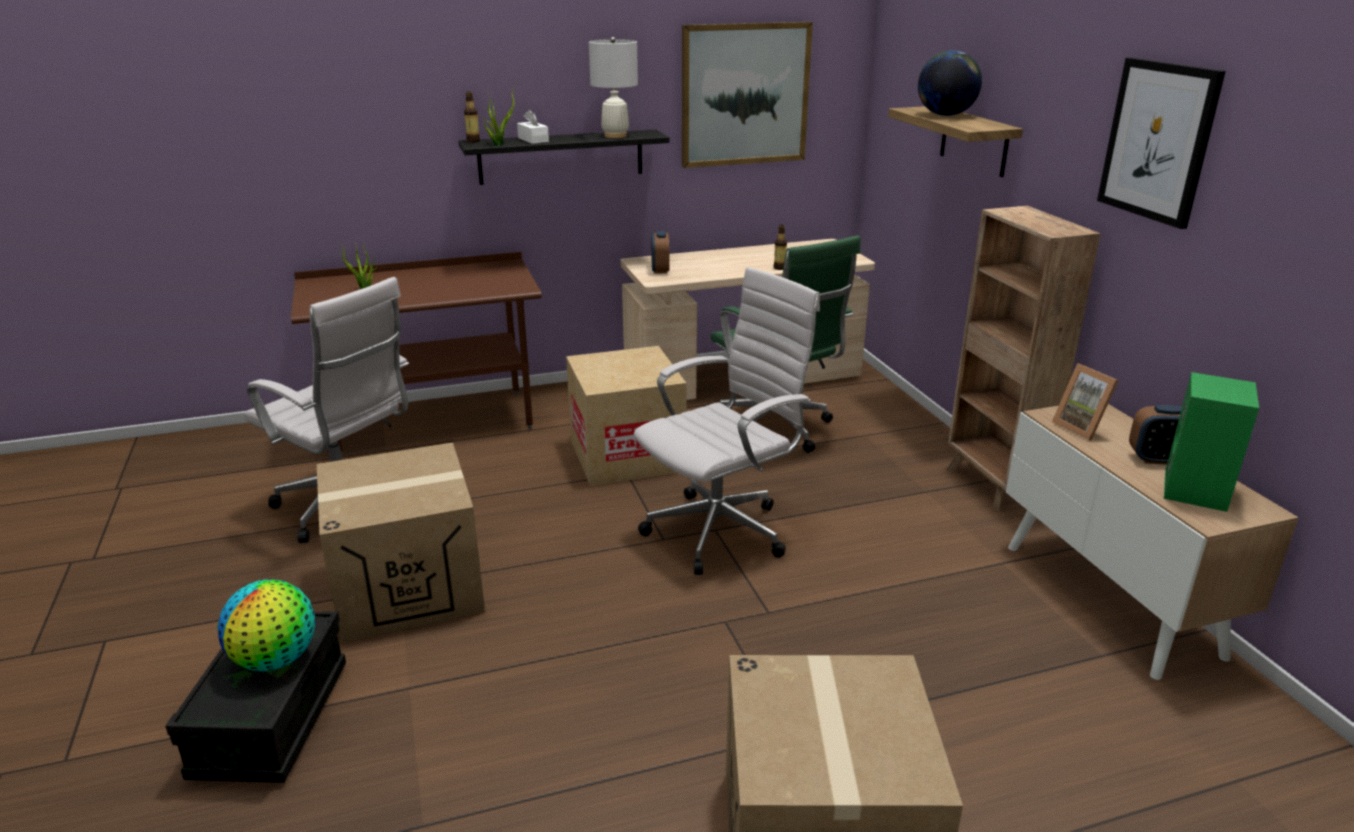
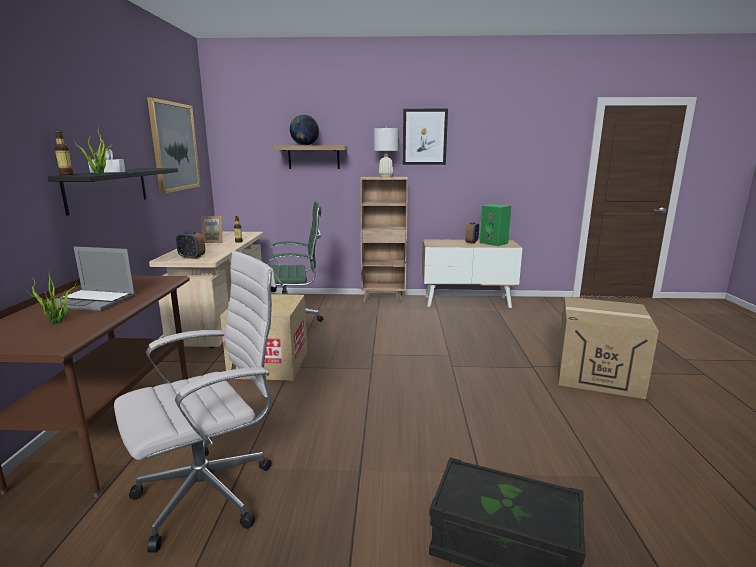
camera: 70 degrees left, 10 degrees down
globe [217,580,315,671] -> none
cardboard box [317,442,485,643] -> none
white table lamp [589,37,638,138] -> white table lamp moved to [374,126,399,178]
white office chair [634,267,820,575] -> none
picture frame [1052,363,1119,441] -> picture frame moved to [201,216,223,243]
none -> laptop [46,246,135,311]

